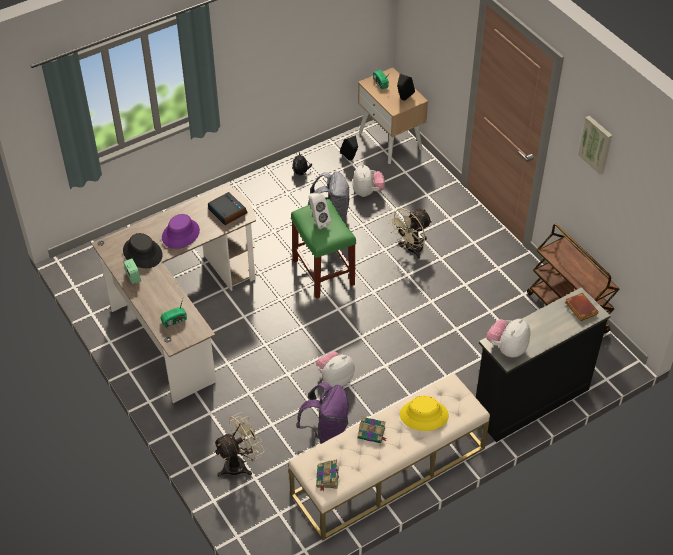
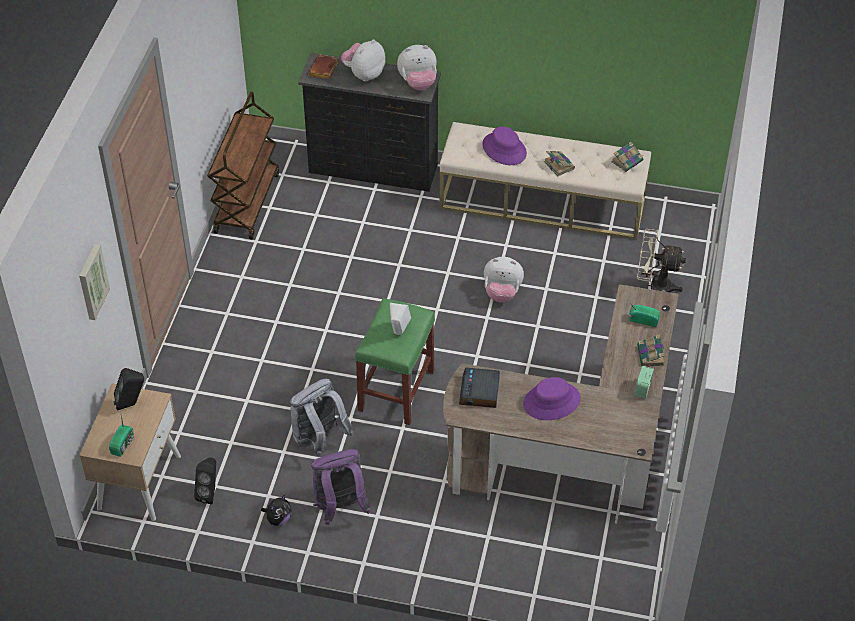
camera: 135 degrees left, 0 degrees up
black hat [123,233,163,268] -> none
purple backpack [296,382,349,444] -> purple backpack moved to [311,449,371,525]
plush toy [352,164,385,197] -> plush toy moved to [341,39,385,82]
beige fan [388,208,432,259] -> none
yellow hat [400,396,449,431] -> purple hat [482,127,527,165]
picture [578,116,612,175] -> picture moved to [79,244,110,320]
none -> book [637,334,665,367]

